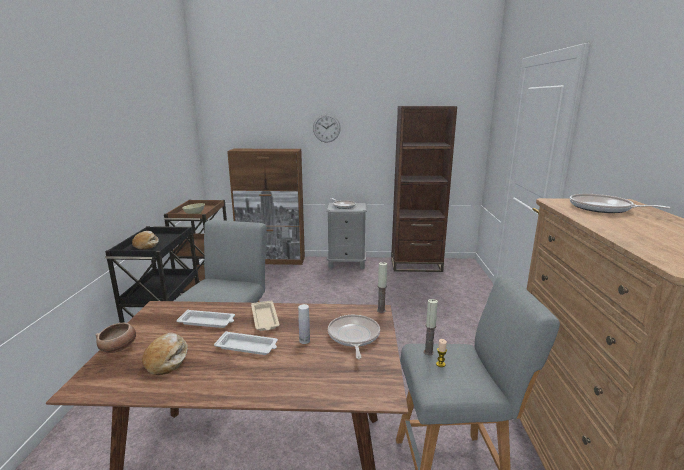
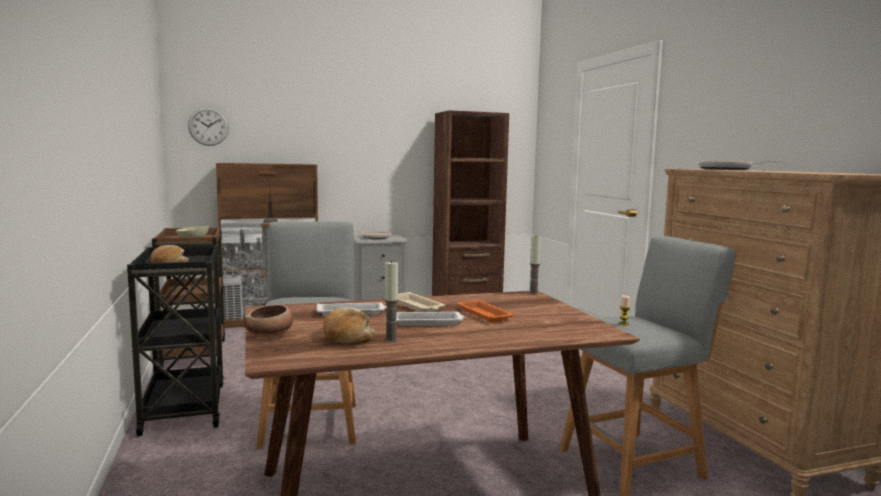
camera: 20 degrees left, 10 degrees down
white bottle [298,304,310,344] -> orange tray [457,300,515,322]
wall clock [313,114,341,142] -> wall clock moved to [188,107,229,146]
frying pan [328,315,380,359] -> none
candle [424,299,438,355] -> candle moved to [384,260,399,342]

